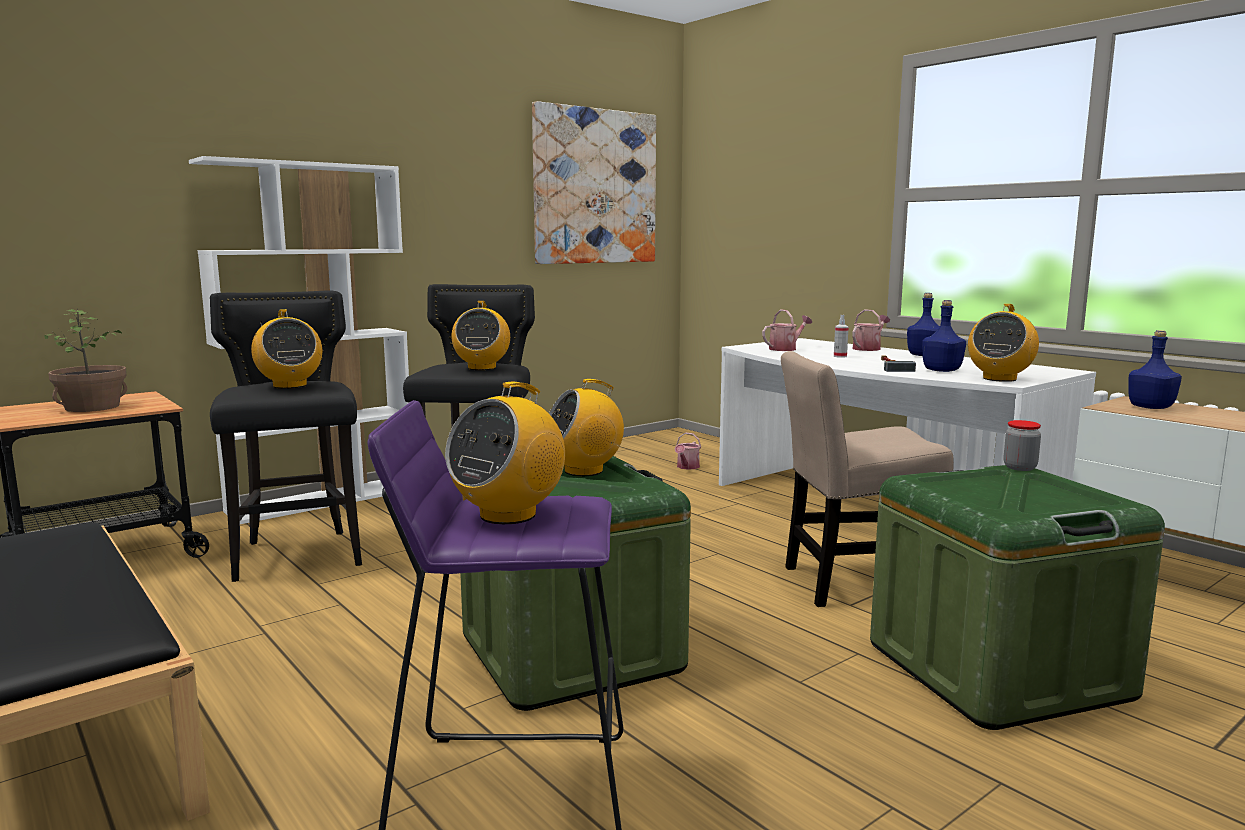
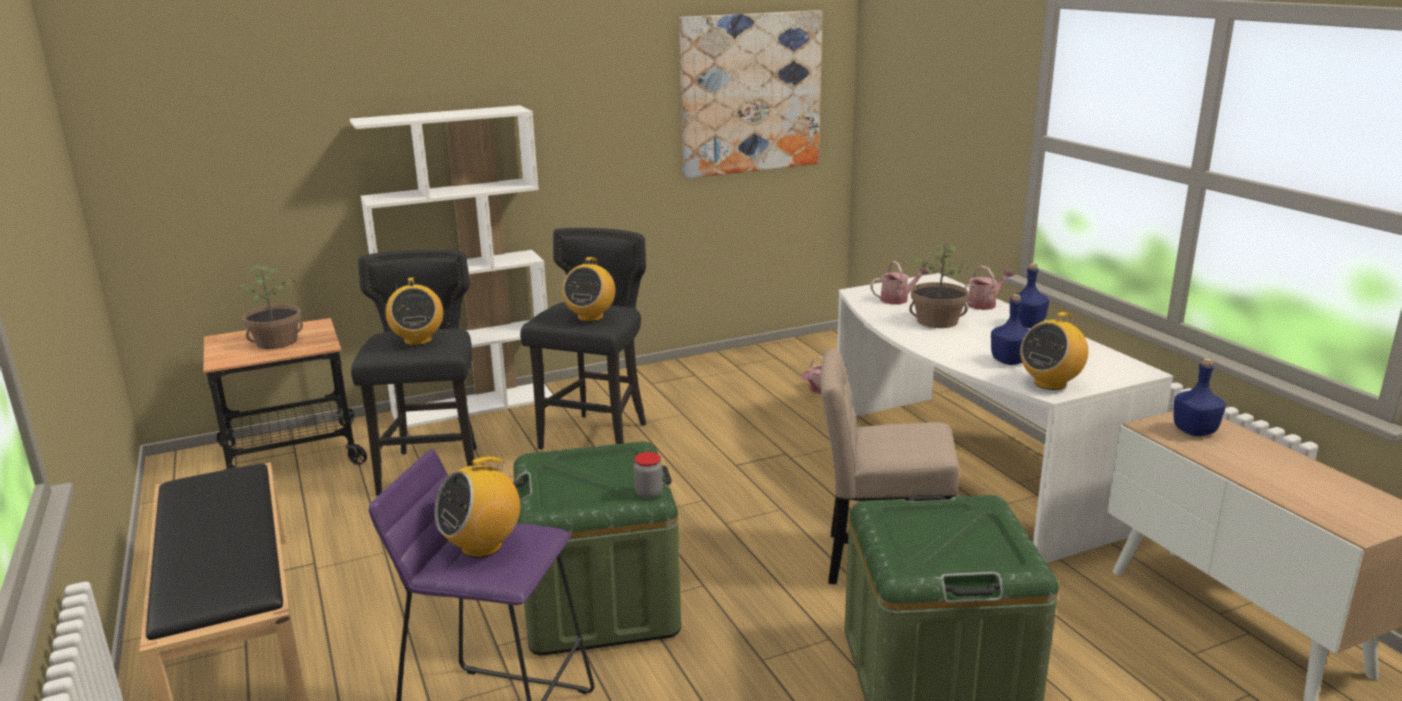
camera: 15 degrees right, 10 degrees up
radio [549,379,624,476] -> none
spray bottle [834,315,849,358] -> potted plant [909,242,969,328]
hammer [881,355,916,372] -> none
jar [1004,420,1041,471] -> jar moved to [634,452,663,499]

